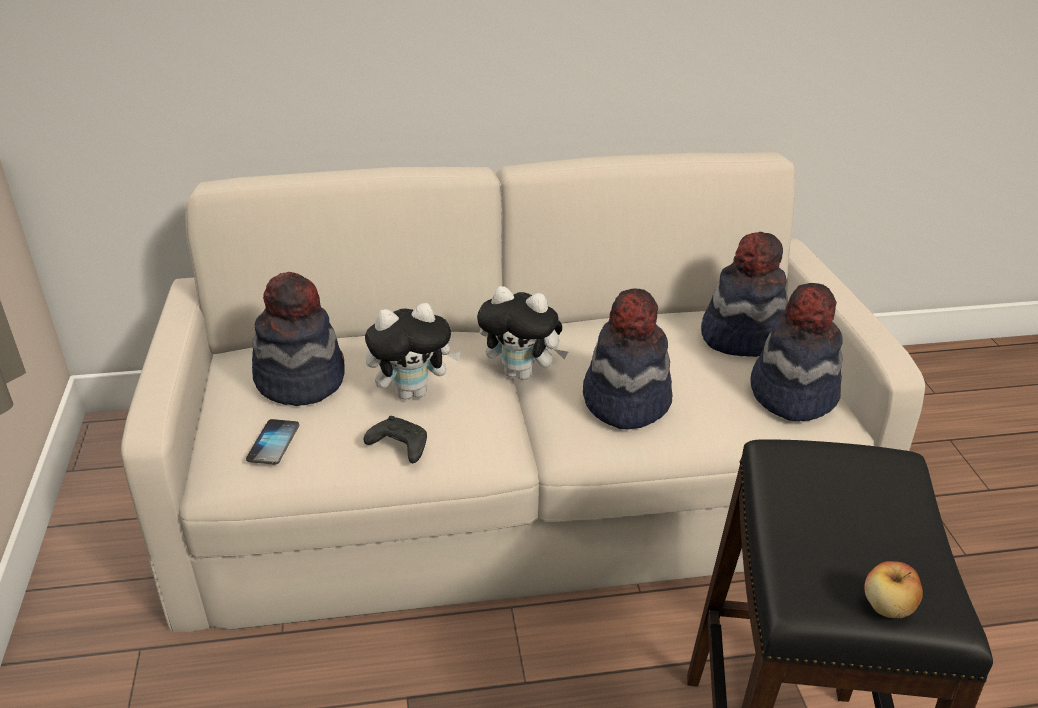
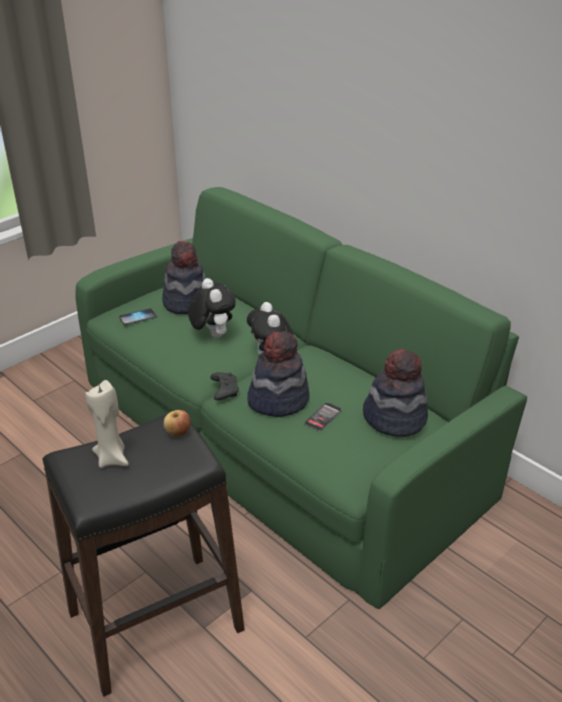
camera: 55 degrees right, 0 degrees up
beige sofa [121,152,925,632] -> green sofa [75,187,527,609]
black game controller [364,416,427,463] -> black game controller moved to [210,372,239,401]
plush toy [365,303,461,400] -> plush toy turned 150 degrees counterclockwise [188,278,236,338]
hat [750,283,843,421] -> none
apple [864,561,923,618] -> apple moved to [164,410,191,437]
none -> beige candle [85,380,129,468]
none -> phone [304,402,342,431]

